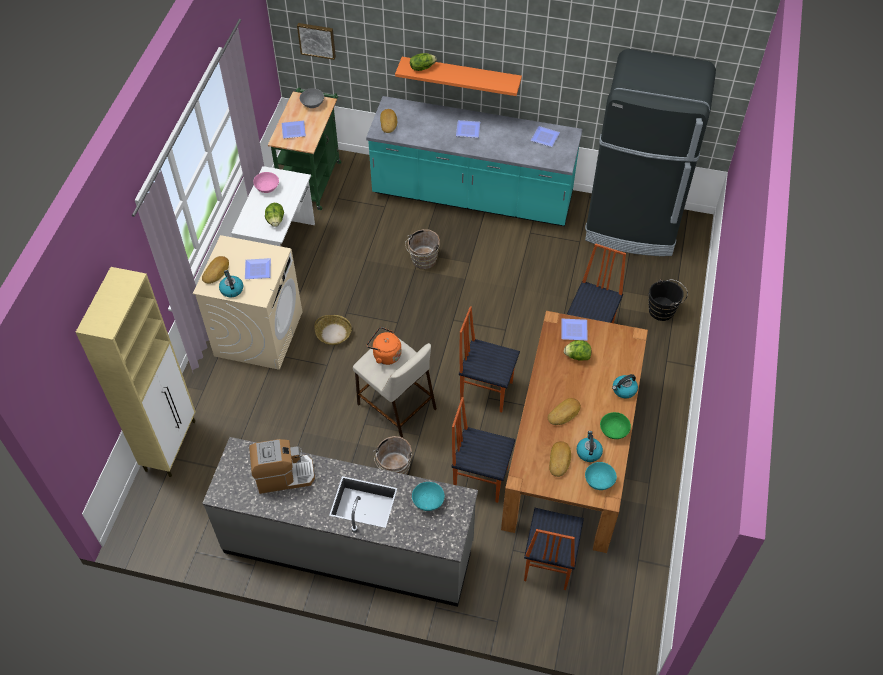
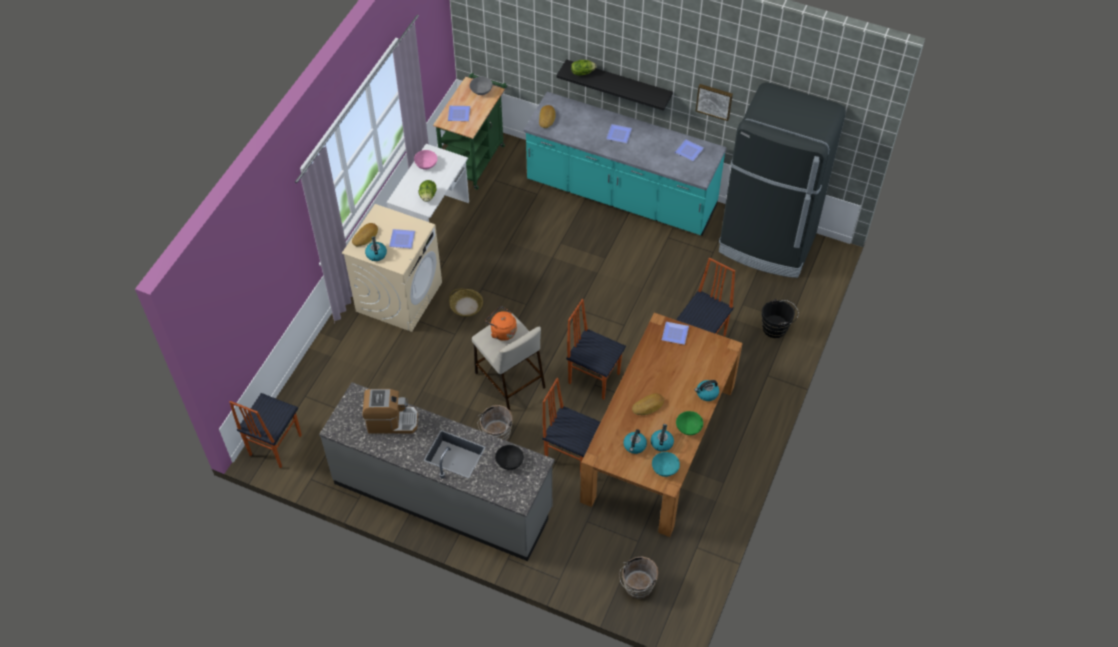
camera: 10 degrees right, 0 degrees up
beige cabinet [76,267,196,477] -> none
picture [297,23,336,60] -> picture moved to [696,84,733,121]
orange shelf [395,57,522,96] -> black shelf [557,59,673,111]
brown bucket [405,229,440,269] -> brown bucket moved to [619,556,658,599]
turquoise bowl [412,482,445,511] -> black bowl [495,445,524,470]
chair [524,508,584,590] -> chair moved to [230,393,302,468]
bread [549,441,571,477] -> kettle [623,429,647,454]
lettuce [564,340,591,361] -> none

